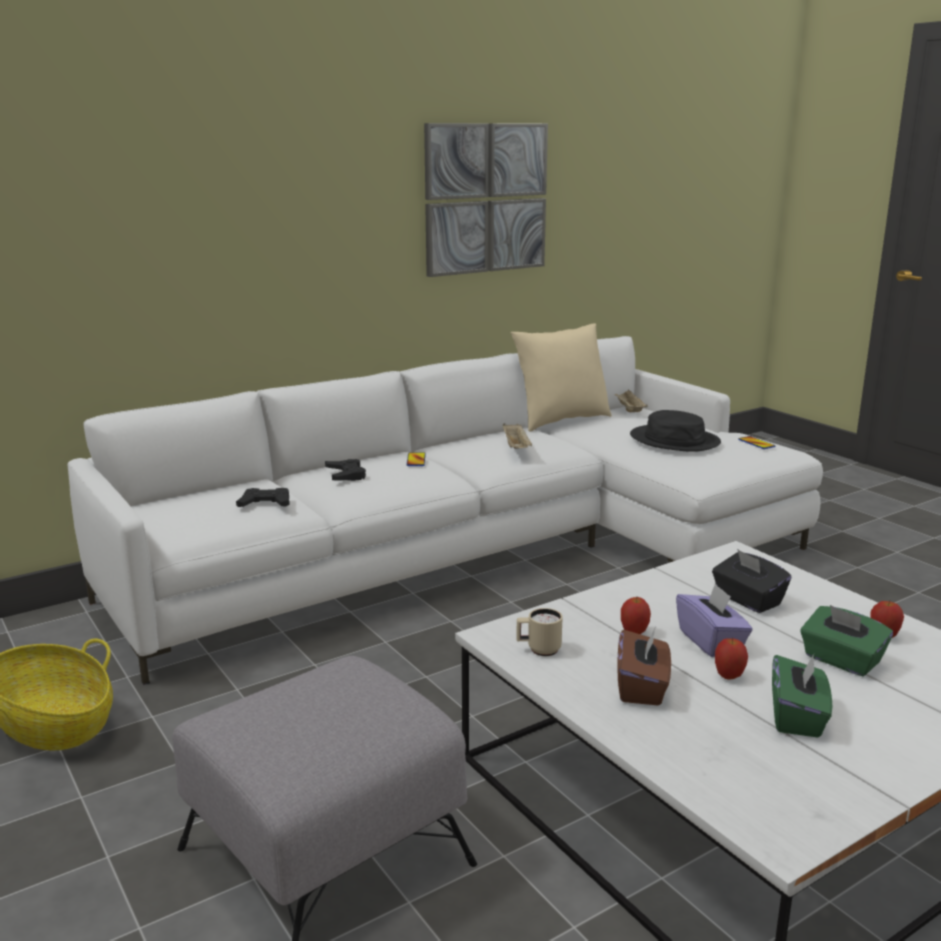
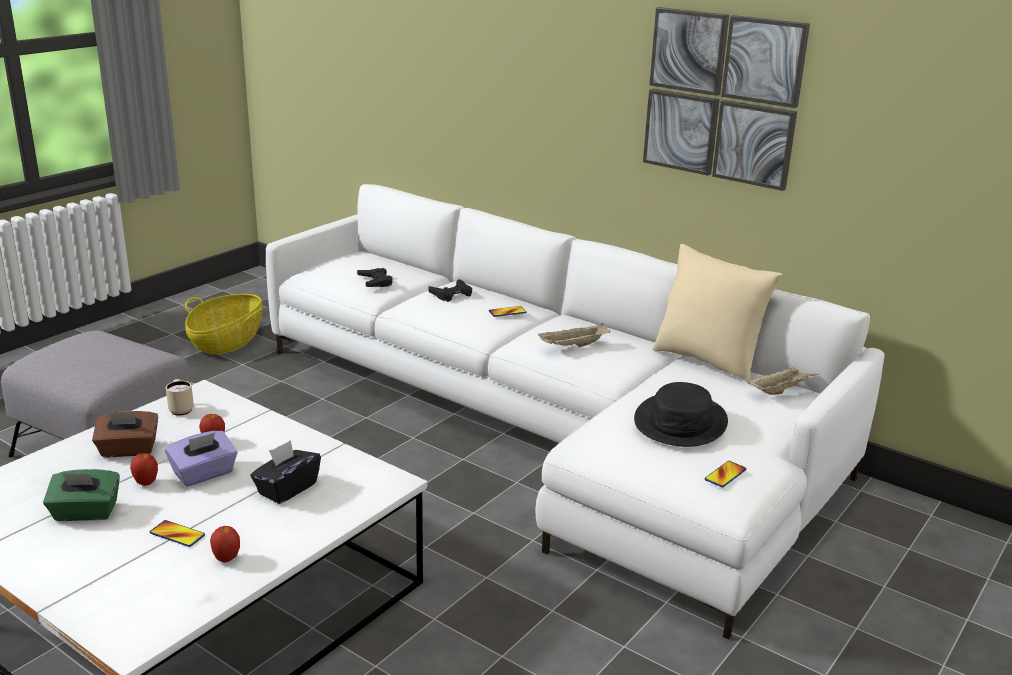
camera: 70 degrees right, 5 degrees up
green tissue box [800,605,893,677] -> phone [150,520,205,547]

